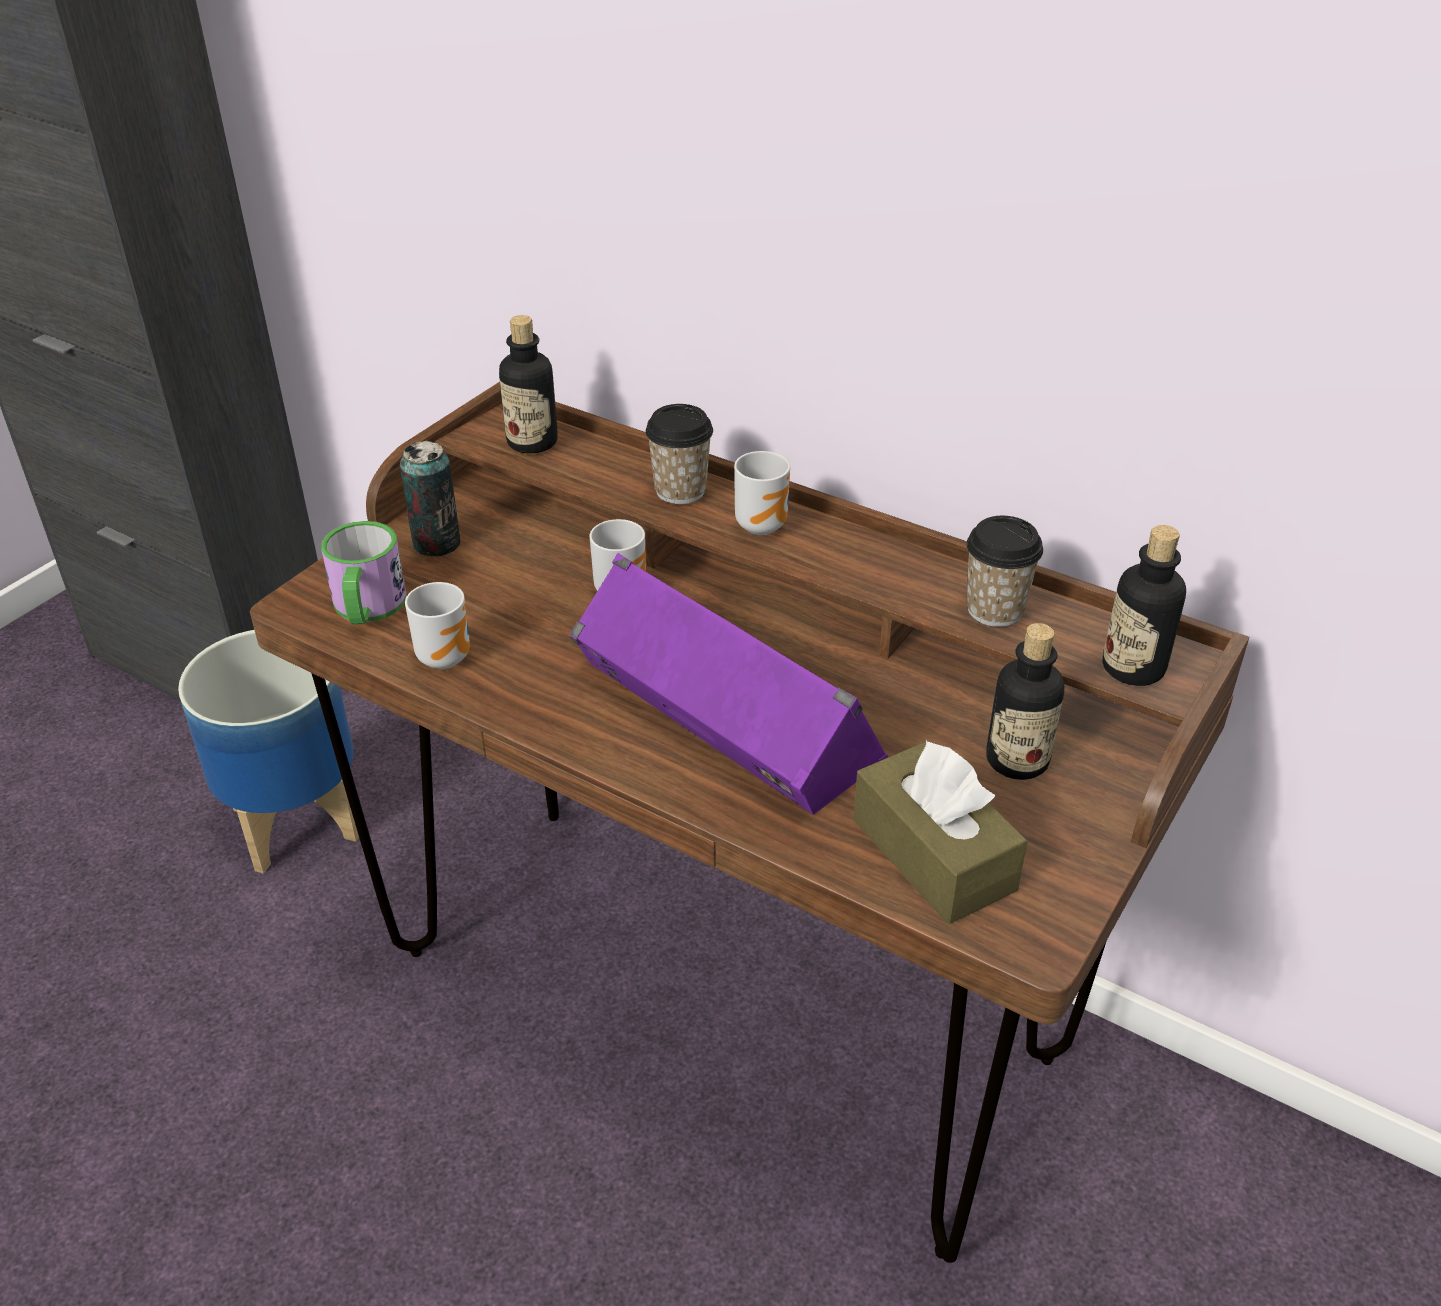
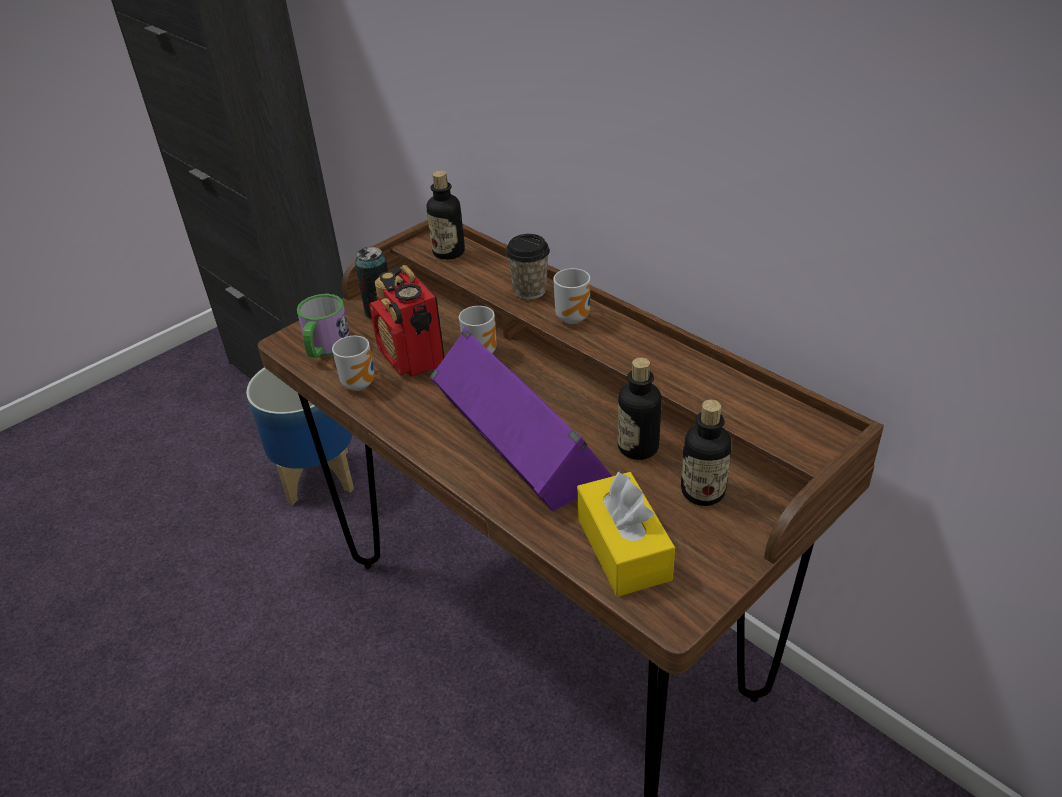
camera: 15 degrees right, 0 degrees up
brown tissue box [853,740,1027,924] -> yellow tissue box [577,472,675,597]
cup [967,516,1043,627] -> none
bottle [1103,525,1186,686] -> bottle moved to [618,358,662,460]
none -> radio [369,265,445,376]

